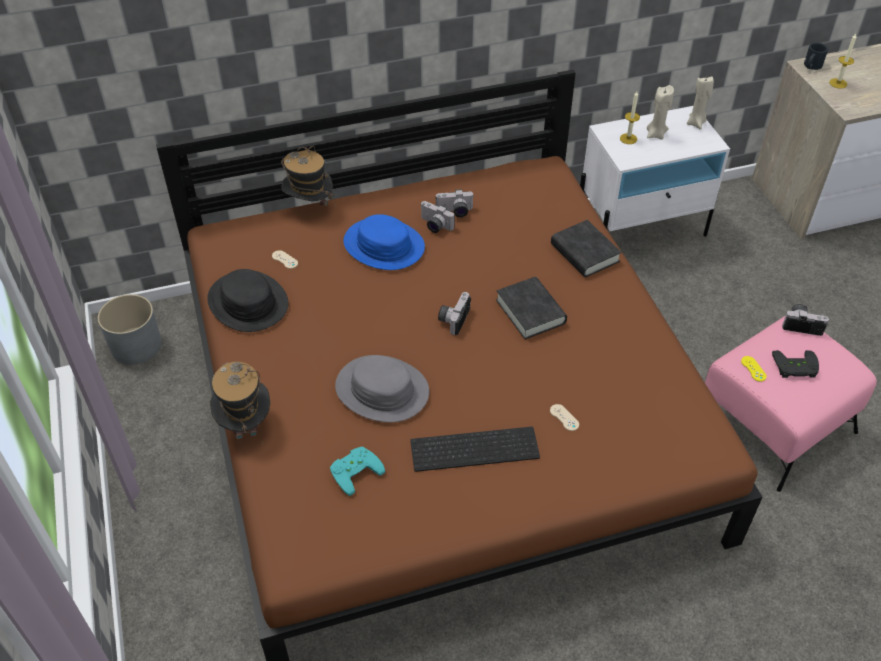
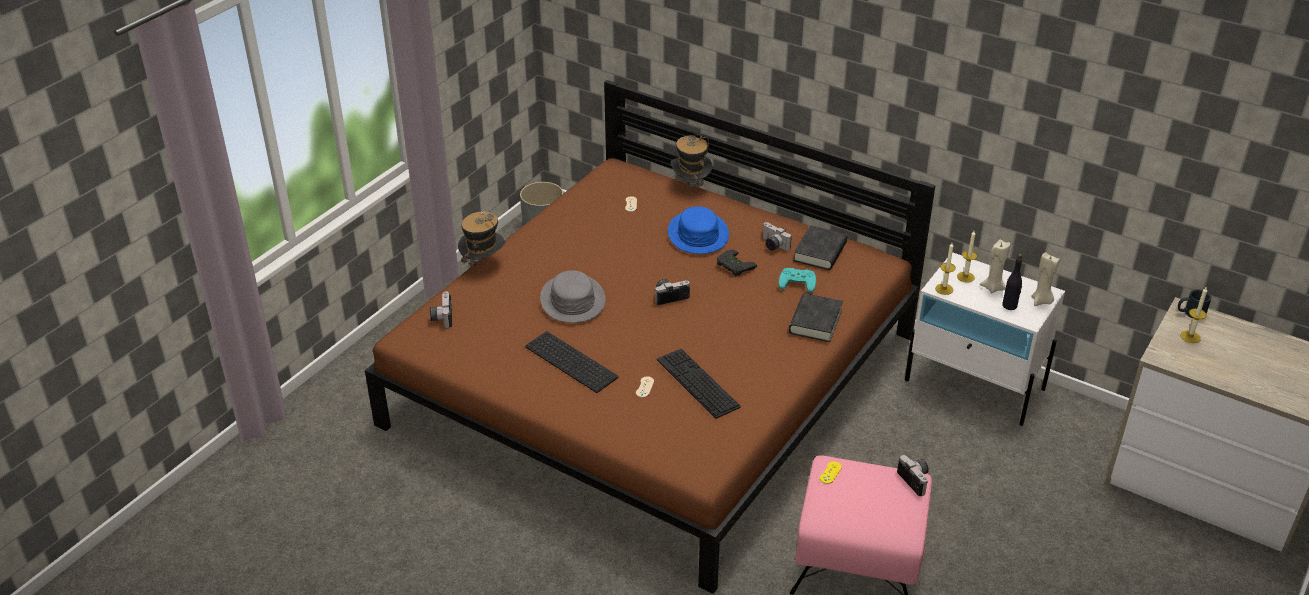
camera: 50 degrees right, 10 degrees down
black hat [207,269,289,332] -> none
turquoise game controller [330,447,385,496] -> turquoise game controller moved to [779,268,816,293]
camera [420,201,455,233] -> camera moved to [430,291,452,328]
black book [496,277,567,339] -> black book moved to [793,225,847,270]
black game controller [772,350,819,378] -> black game controller moved to [717,250,757,276]
none -> keyboard [657,349,741,419]
none -> candle [935,243,956,295]
none -> black bottle [1002,254,1022,310]

